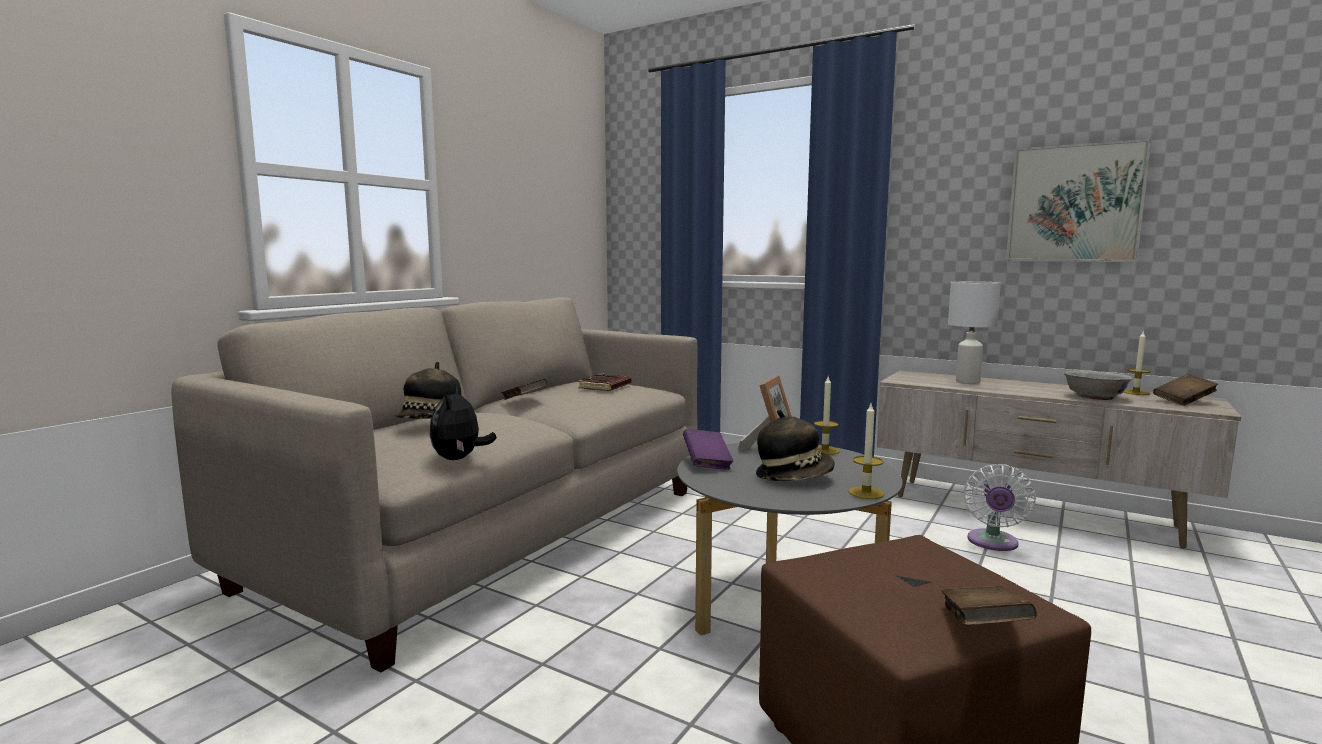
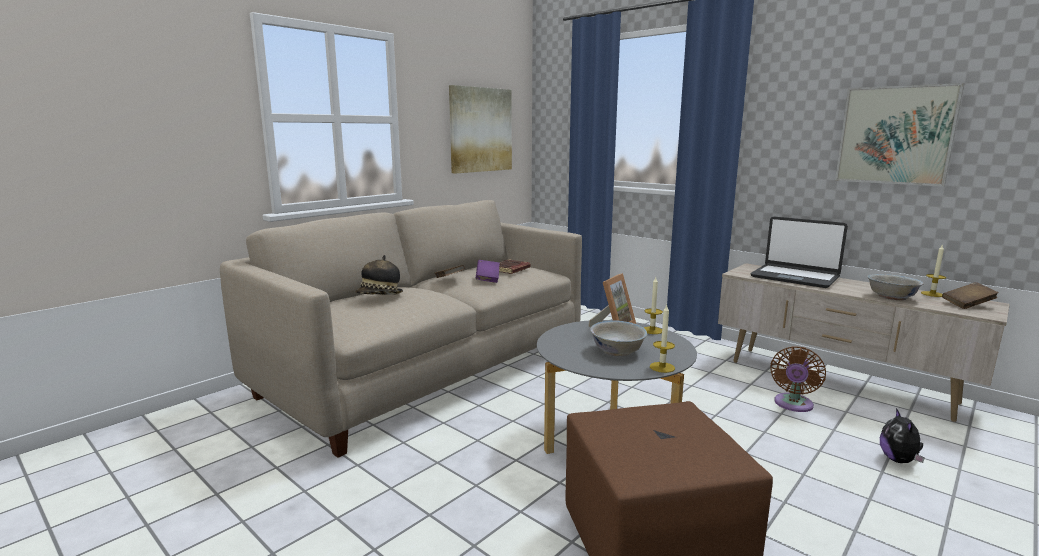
camera: 10 degrees right, 5 degrees up
plush toy [429,385,497,460] -> plush toy moved to [880,408,925,463]
purple book [683,429,733,470] -> purple book moved to [476,260,500,283]
hat [756,410,835,481] -> white bowl [590,320,647,356]
brown book [941,586,1037,626] -> none
white table lamp [948,281,1001,384] -> laptop [750,217,848,288]
white fan [964,464,1036,551] -> brown fan [770,347,826,412]
none -> picture [449,85,512,173]

